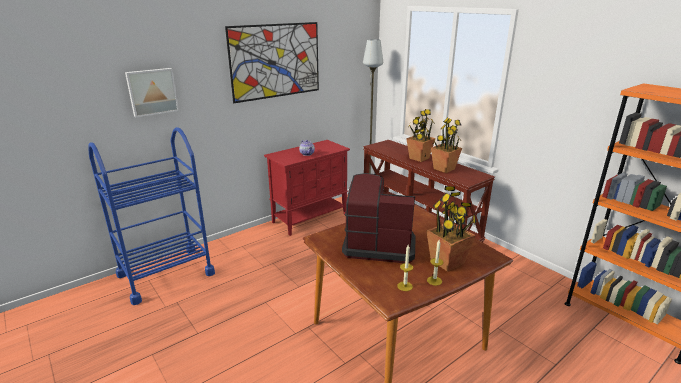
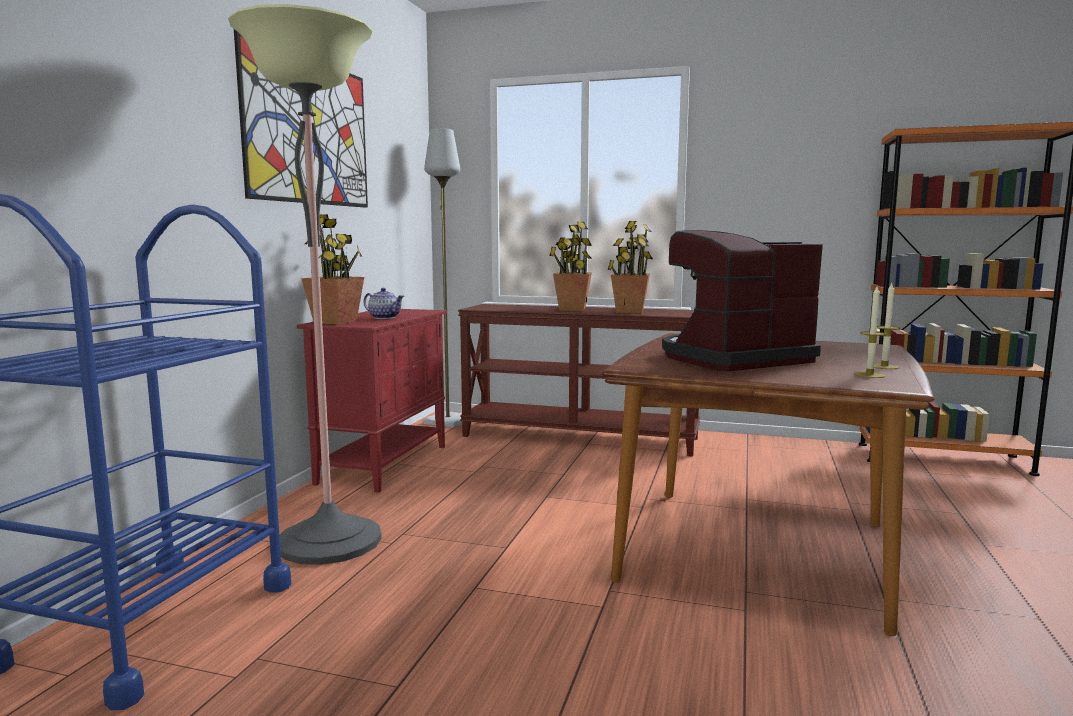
camera: 35 degrees left, 15 degrees down
picture [125,68,179,117] -> none
potted plant [426,186,477,272] -> potted plant moved to [301,214,364,325]
none -> floor lamp [228,4,382,565]

